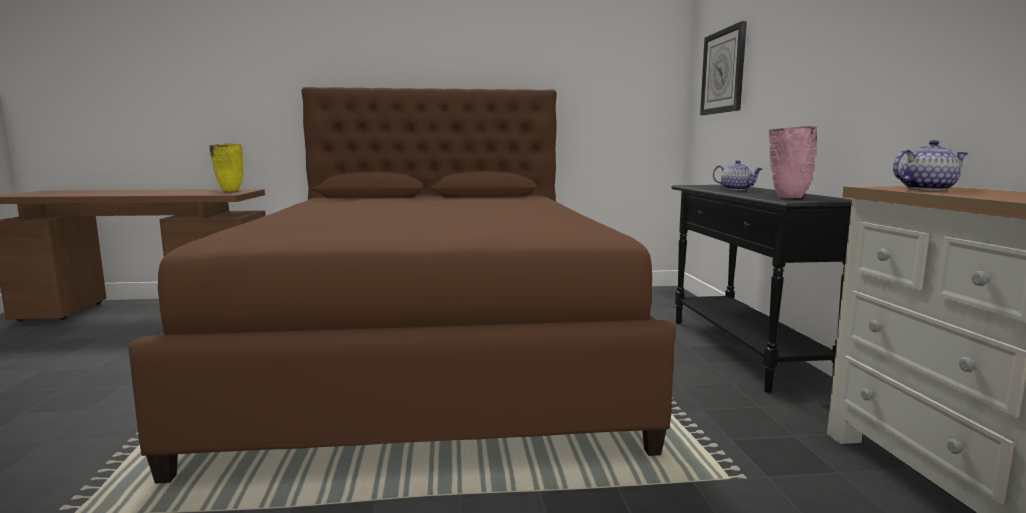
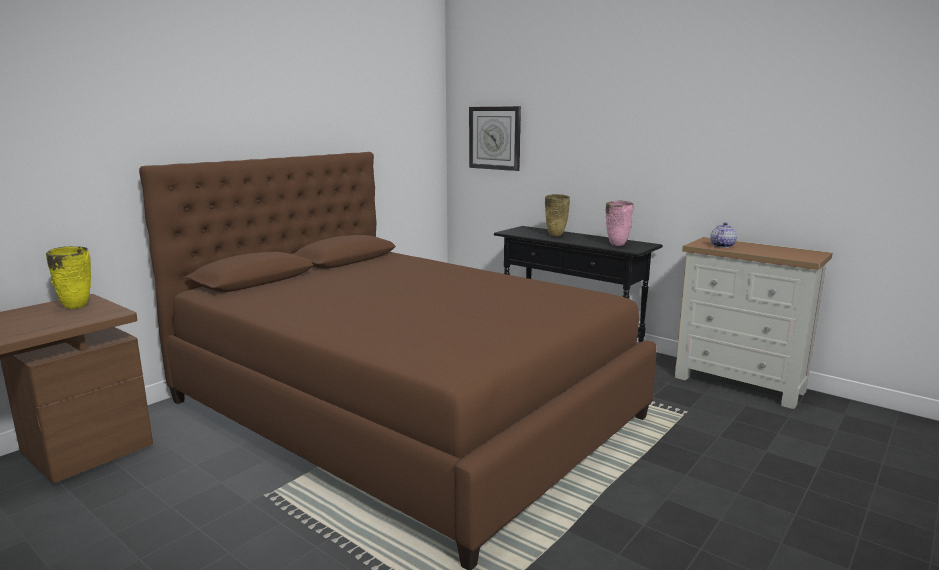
camera: 45 degrees left, 5 degrees up
teapot [713,160,763,190] -> beige vase [545,194,570,236]

